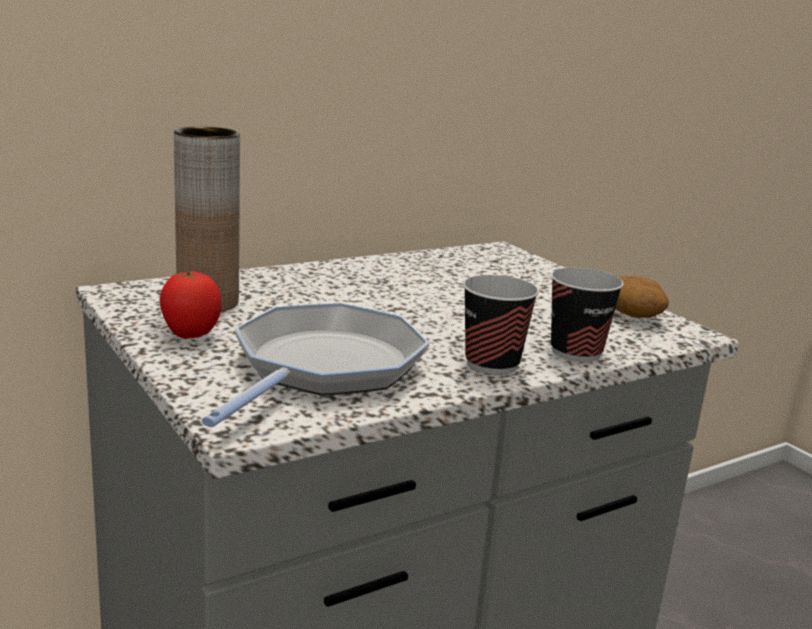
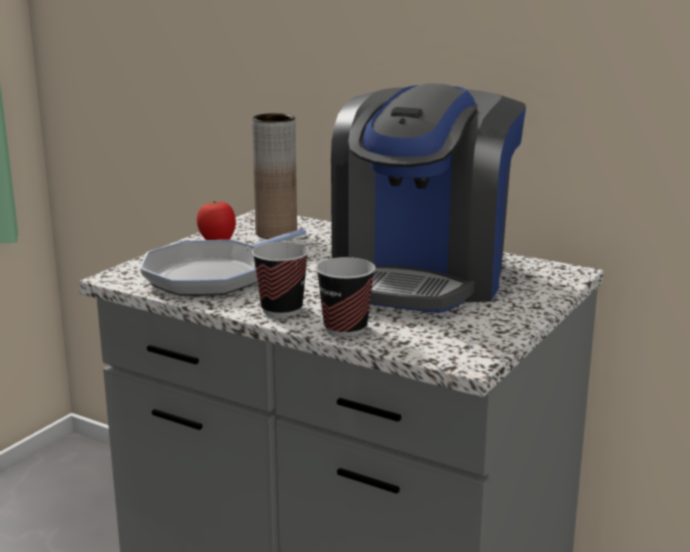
camera: 65 degrees right, 0 degrees up
frying pan [202,303,430,427] -> frying pan turned 135 degrees clockwise [140,229,306,296]
potato [615,276,669,318] -> none
none -> coffee machine [331,83,526,313]

